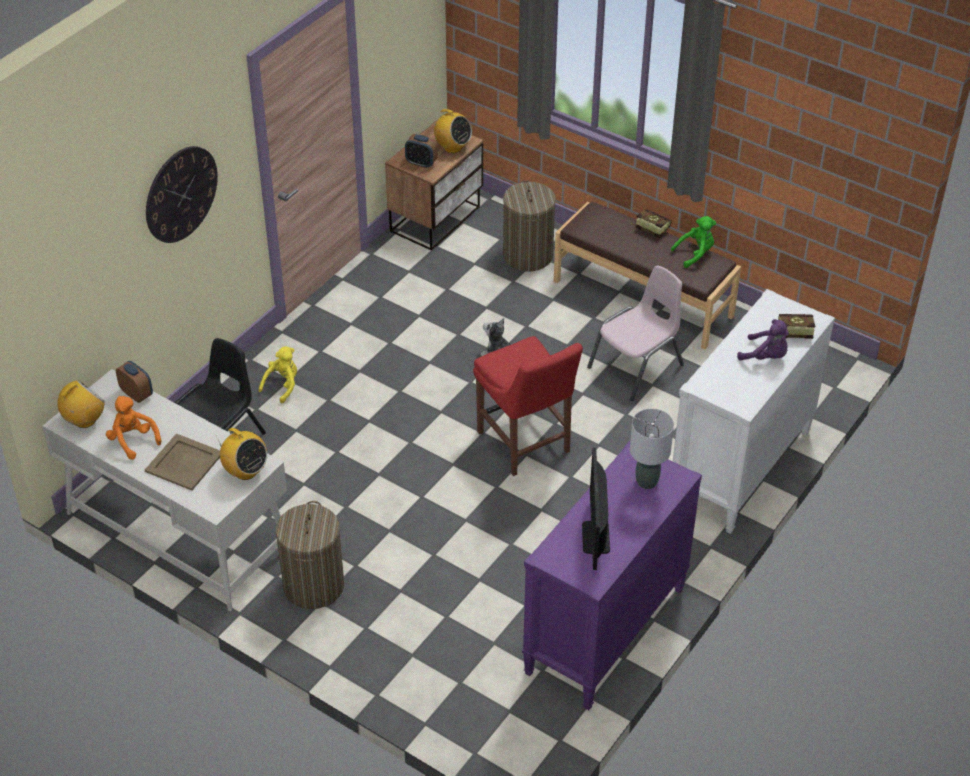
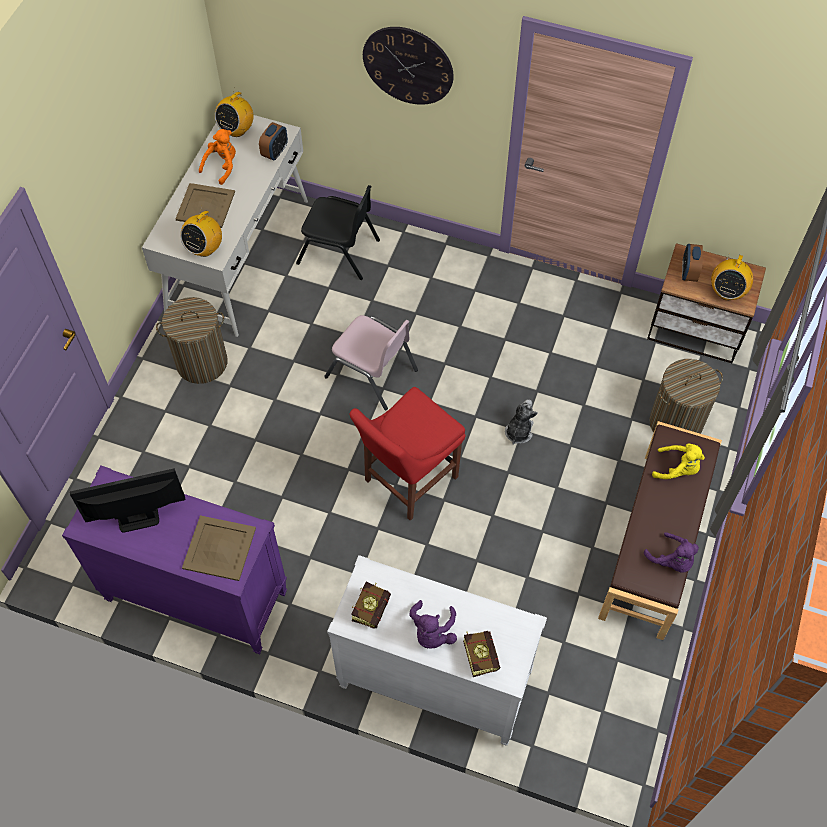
camera: 75 degrees right, 15 degrees up
radio [57,380,105,428] -> radio turned 90 degrees clockwise [215,88,253,137]
yellow plush toy [259,347,297,403] -> yellow plush toy moved to [652,443,705,479]
pink chair [587,266,684,401] -> pink chair moved to [324,315,418,410]
grey table lamp [630,408,674,489] -> beige tray [182,515,256,581]
book [631,209,672,238] -> book moved to [351,581,391,629]
green plush toy [671,216,716,268] -> purple plush toy [644,532,699,573]

